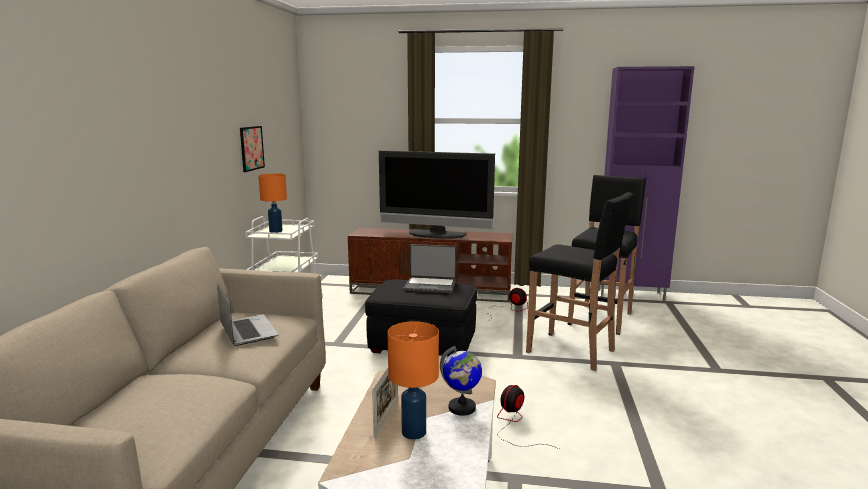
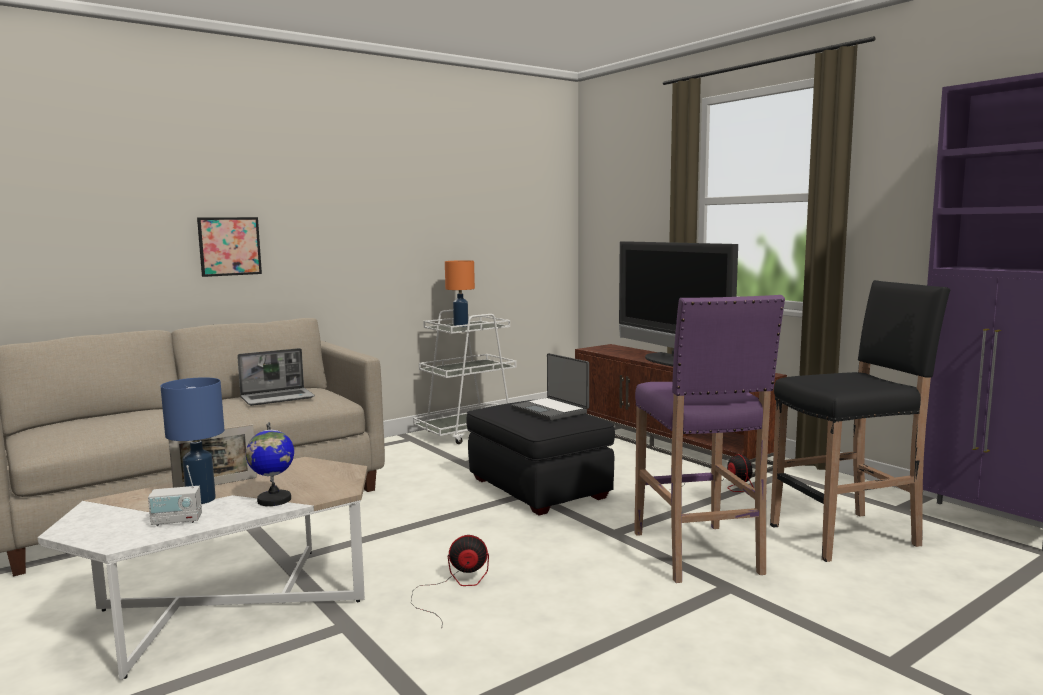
camera: 45 degrees right, 5 degrees down
laptop [217,285,279,346] -> laptop turned 45 degrees clockwise [237,348,315,406]
picture [240,126,265,172] -> picture moved to [197,217,262,277]
orange table lamp [387,321,439,439] -> blue table lamp [161,377,224,504]
black stool [526,192,634,371] -> purple stool [634,295,785,583]
none -> radio [148,465,202,526]

